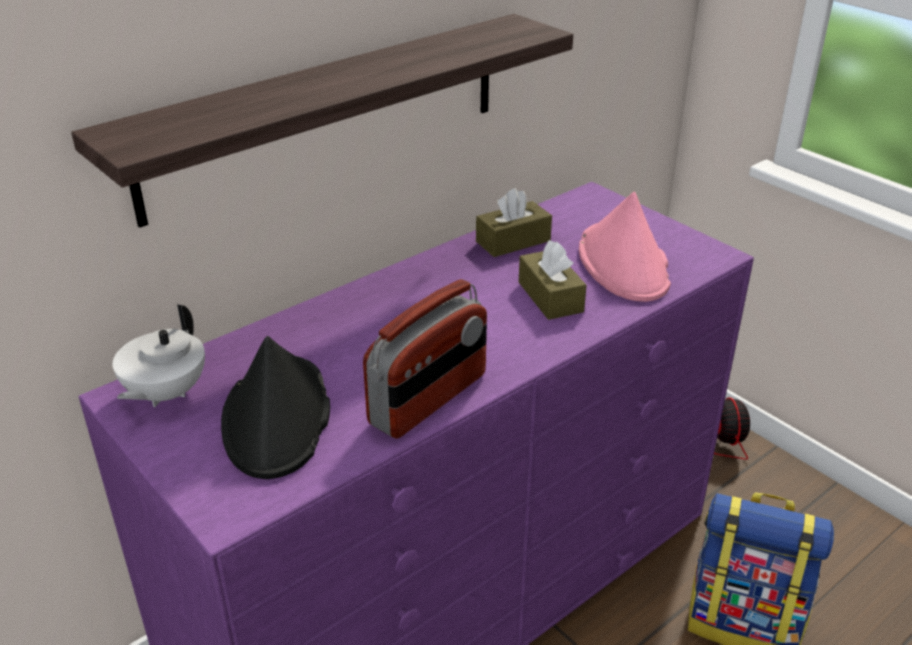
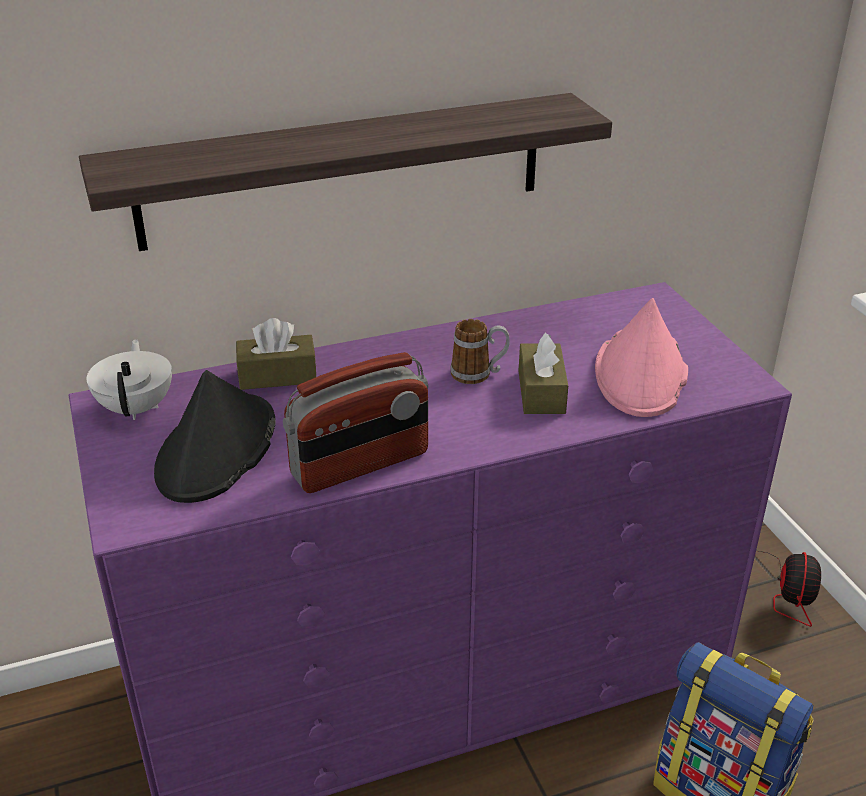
camera: 20 degrees right, 0 degrees up
white teapot [112,304,205,407] -> white teapot turned 135 degrees clockwise [87,339,172,420]
brown tissue box [476,188,552,257] -> brown tissue box moved to [236,318,316,390]
none -> mug [450,319,510,384]

